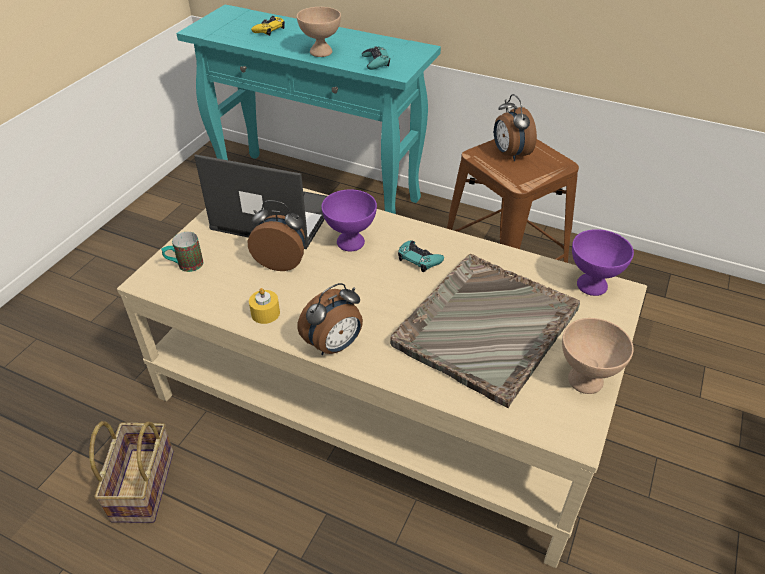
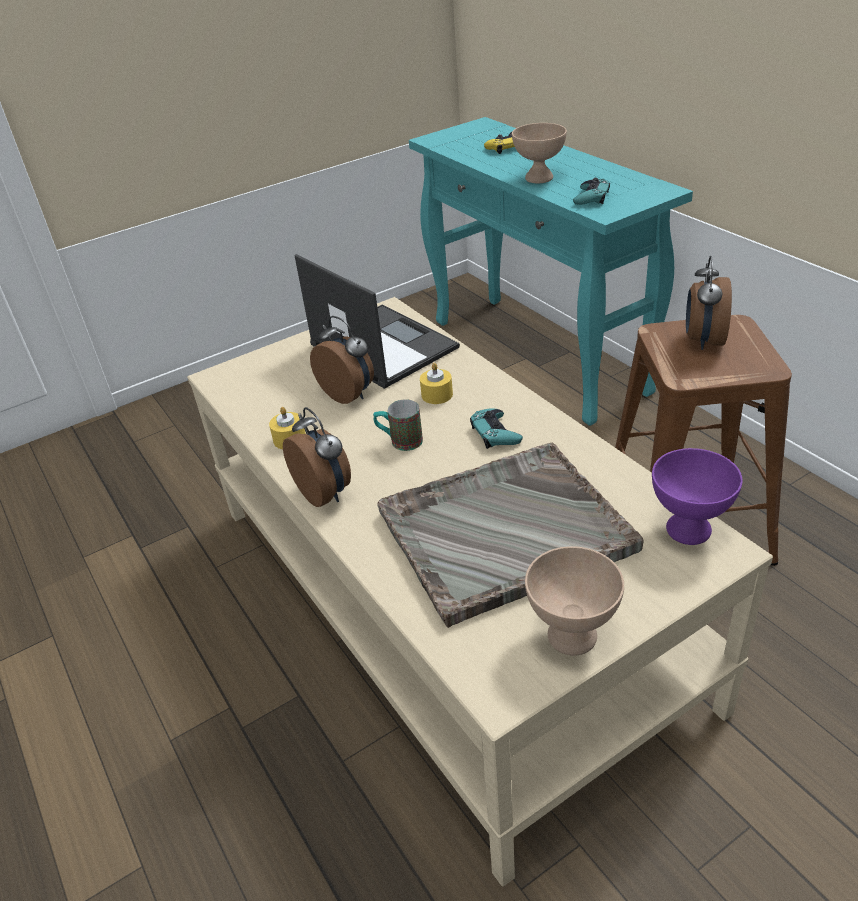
camera: 35 degrees right, 5 degrees down
basket [89,421,174,523] -> none
mug [161,232,204,272] -> mug moved to [373,399,423,451]
alarm clock [297,283,363,355] -> alarm clock turned 120 degrees counterclockwise [283,407,351,507]
purple bowl [322,189,377,251] -> yellow candle [420,363,453,404]

